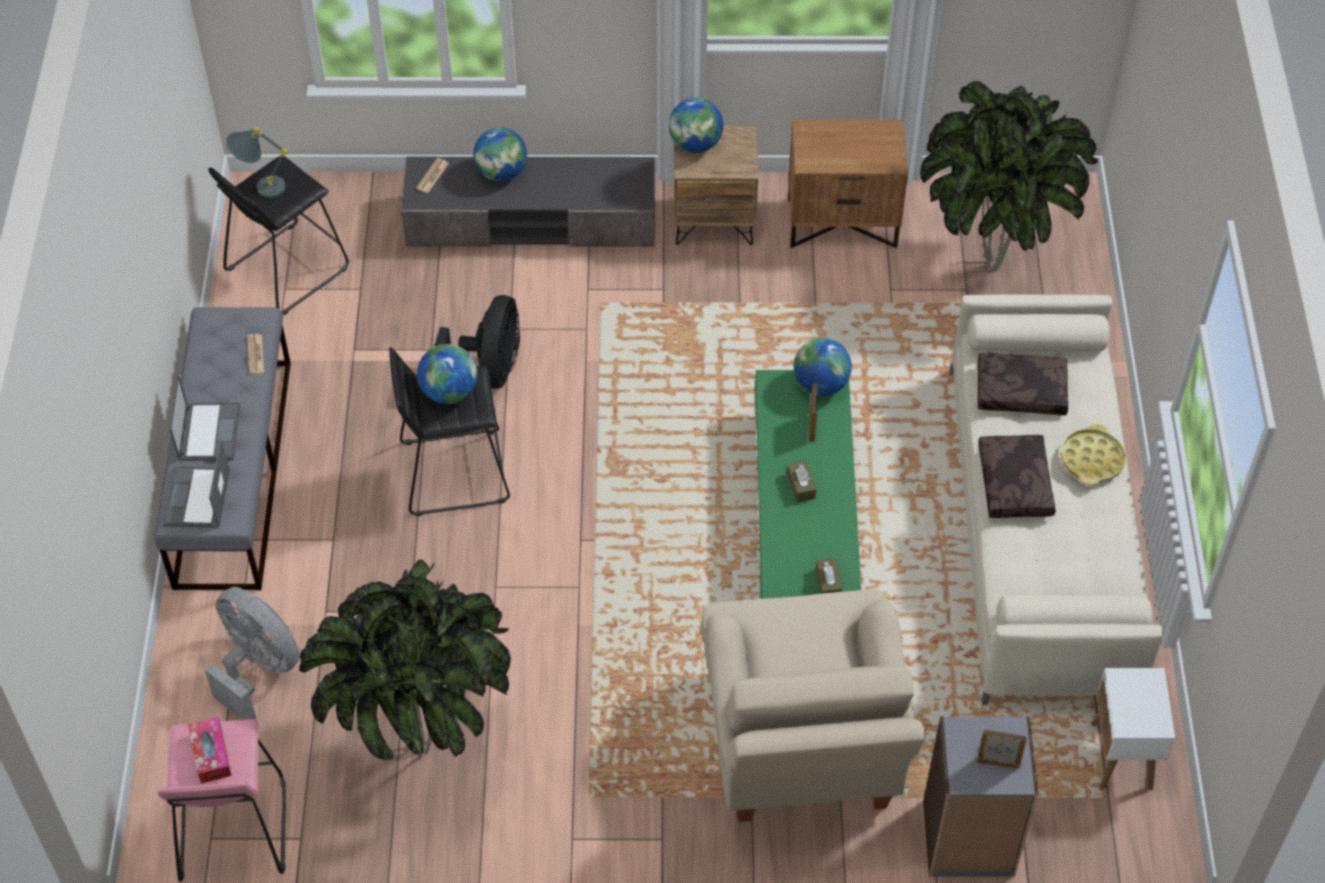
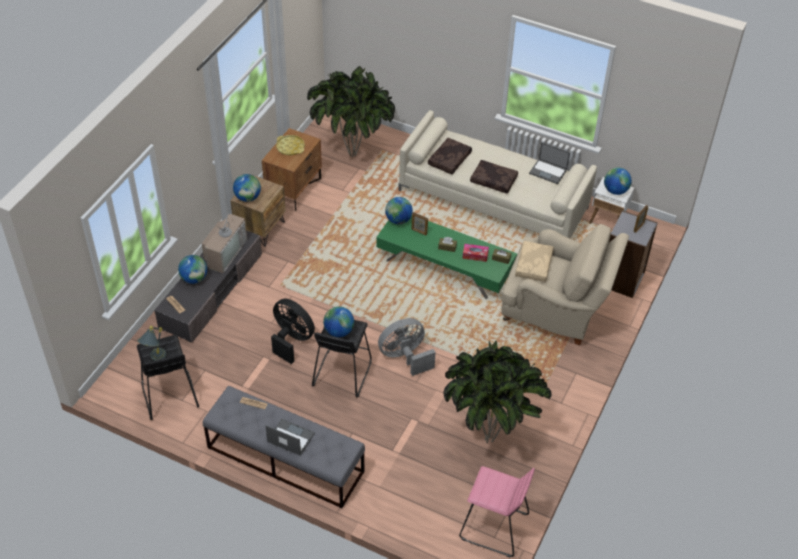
camera: 65 degrees left, 5 degrees down
laptop [163,439,230,528] -> laptop moved to [529,142,570,184]
tissue box [188,717,232,784] -> tissue box moved to [462,244,489,262]
grey fan [204,587,300,720] -> grey fan moved to [378,318,436,376]
yellow tray [1060,424,1126,485] -> yellow tray moved to [276,135,305,155]
none -> television [202,203,247,273]
none -> beige pillow [515,241,554,282]
none -> globe [604,168,632,195]

